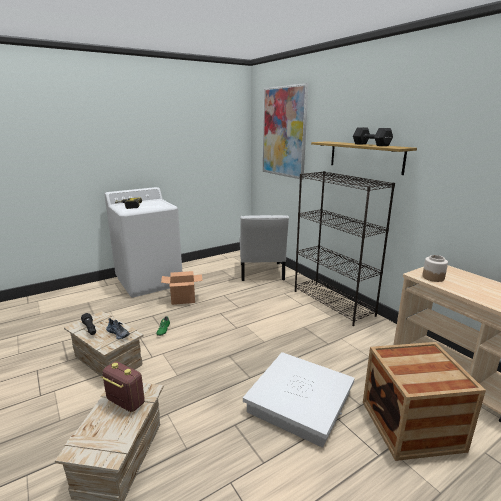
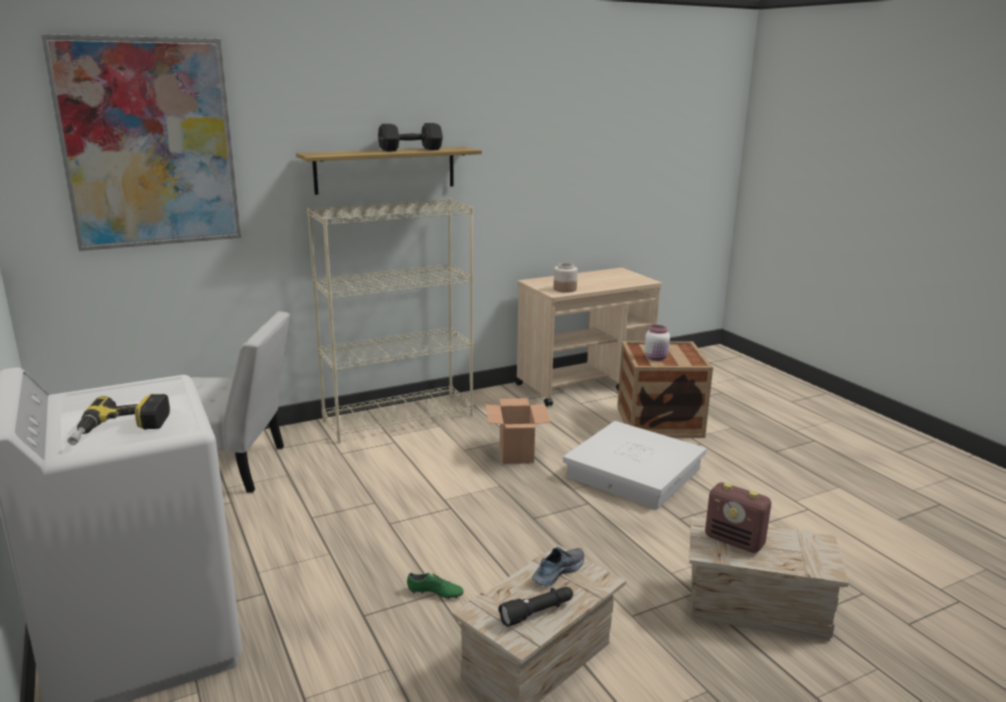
camera: 85 degrees left, 0 degrees up
radio [101,361,145,412] -> radio turned 90 degrees counterclockwise [705,482,771,553]
cardboard box [161,271,202,305] -> cardboard box moved to [485,398,551,464]
black bookcase [295,171,395,326] -> beige bookcase [307,198,473,443]
none -> white jar [644,325,670,361]

